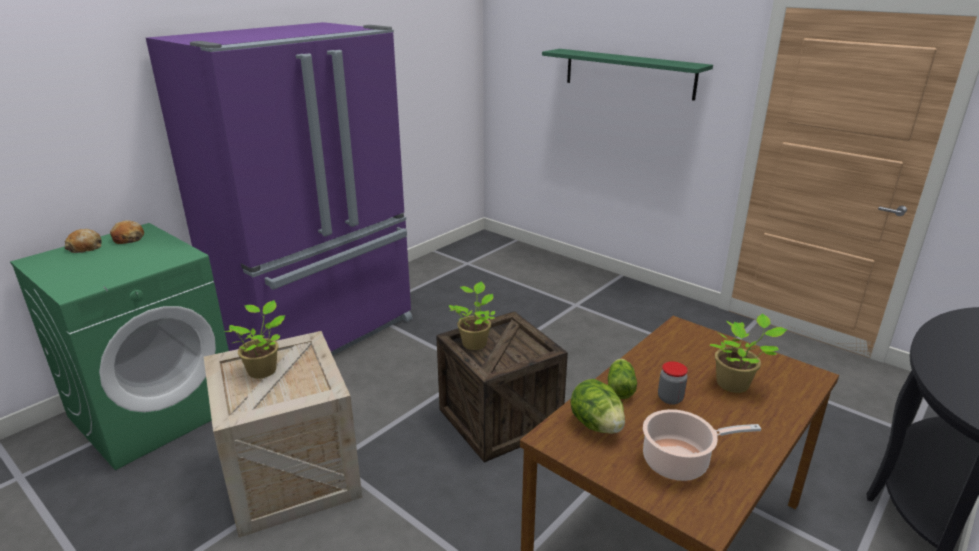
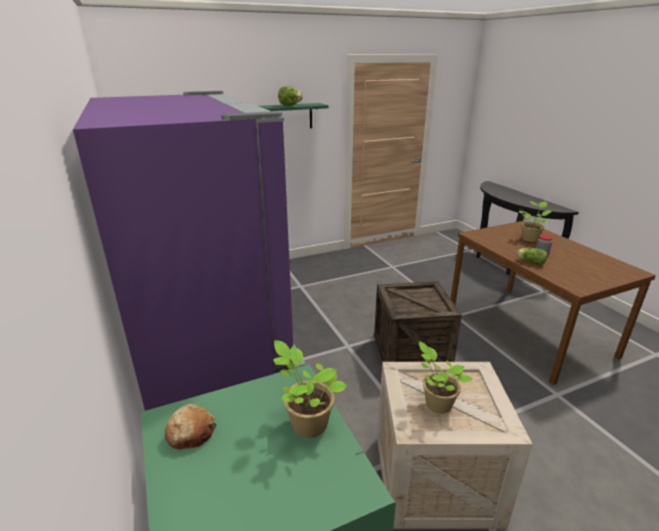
camera: 65 degrees left, 0 degrees up
bread [64,229,102,253] -> none
potted plant [449,282,495,350] -> potted plant moved to [273,340,347,438]
lettuce [570,379,625,434] -> lettuce moved to [278,86,303,106]
cooking pot [643,409,761,481] -> none

